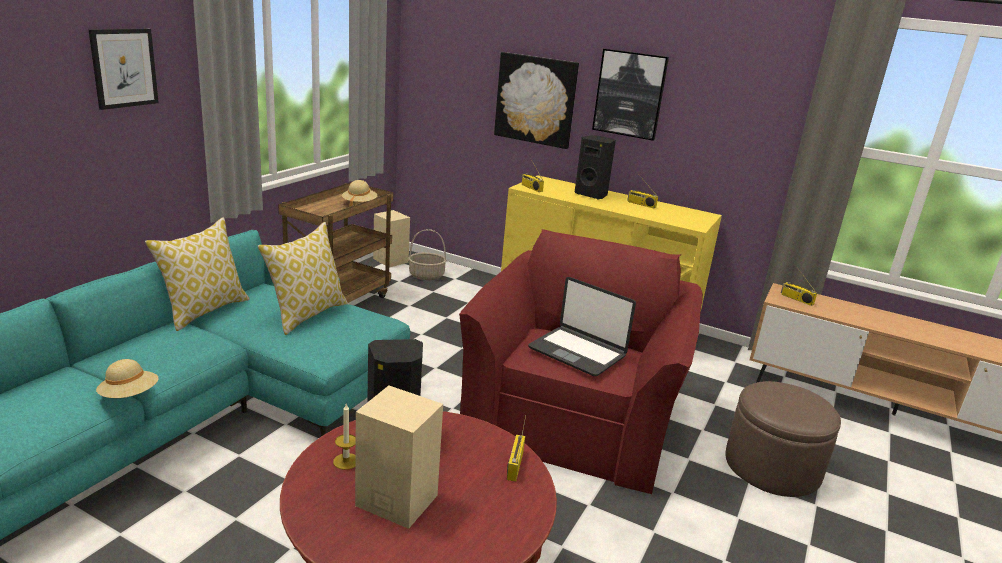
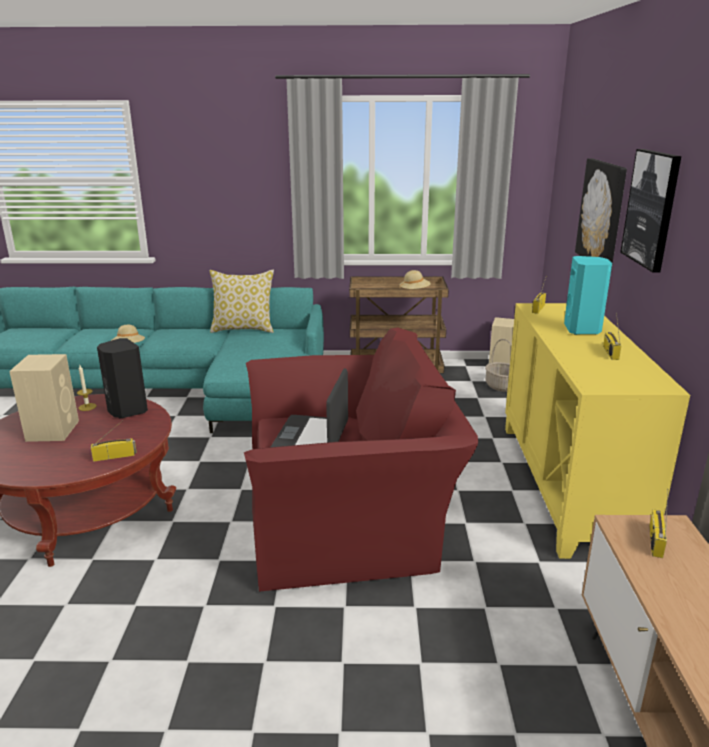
camera: 65 degrees right, 0 degrees up
picture [89,29,159,110] -> none
pillow [258,222,348,335] -> none
black speaker [575,135,616,199] -> turquoise speaker [564,256,612,335]
brown ottoman [726,381,841,497] -> none

